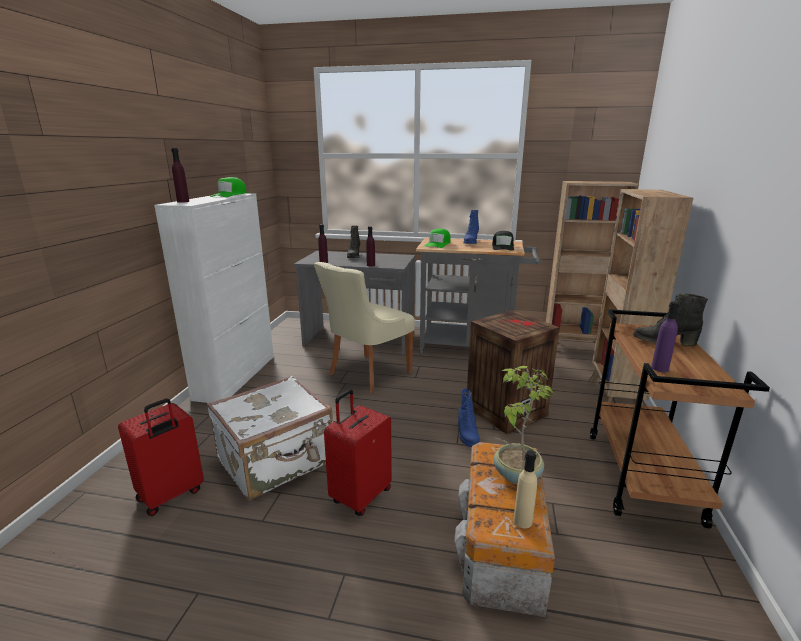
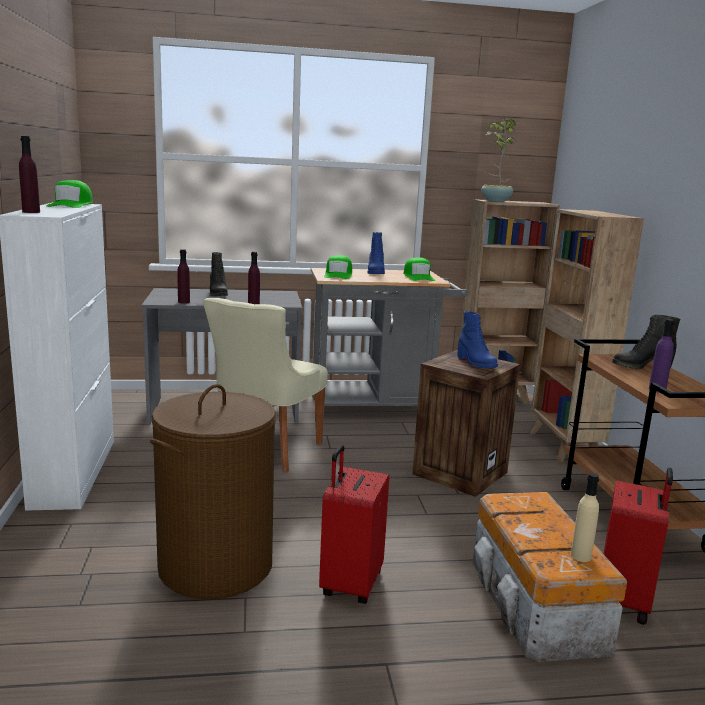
camera: 20 degrees left, 5 degrees down
red suitcase [118,398,204,516] -> red suitcase moved to [604,468,673,625]
white suitcase [207,376,333,500] -> brown laundry basket [150,384,276,599]
blue boot [458,389,480,447] -> blue boot moved to [458,311,498,368]
black cap [492,231,514,251] -> green cap [404,258,435,281]
potted plant [494,366,554,484] -> potted plant moved to [481,119,516,202]

